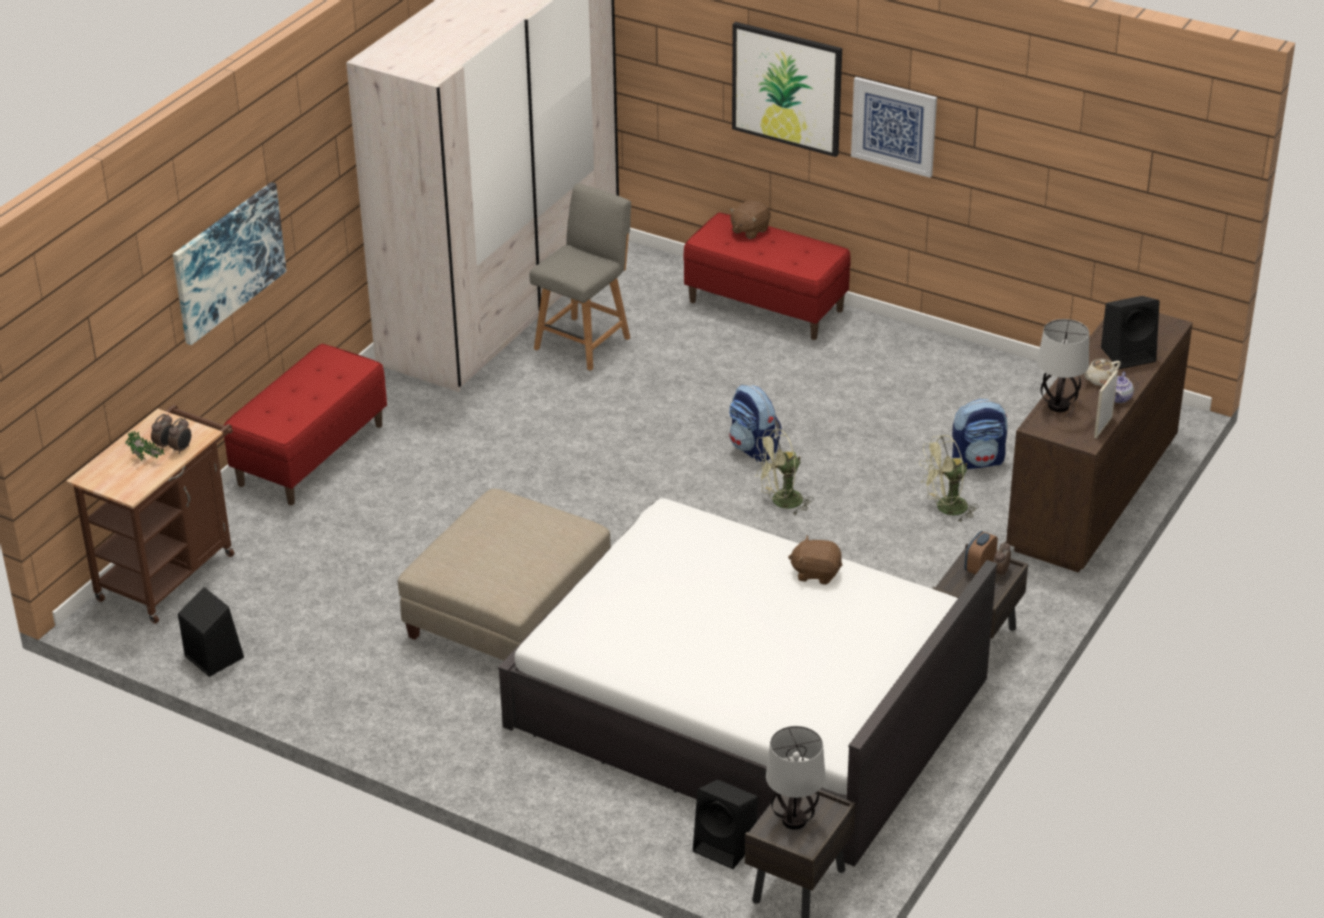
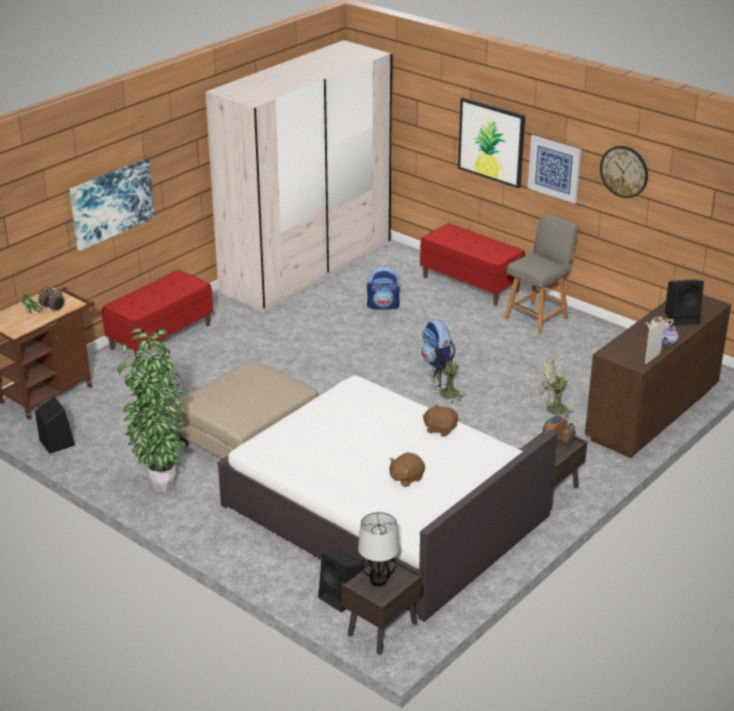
camera: 10 degrees right, 5 degrees down
grey chair [529,183,631,371] -> grey chair moved to [504,213,579,335]
brown plush toy [730,200,771,239] -> brown plush toy moved to [390,452,425,487]
green fan [753,429,814,515] -> black fan [430,345,467,403]
backpack [952,399,1007,469] -> backpack moved to [367,266,400,310]
table lamp [1037,319,1089,412] -> none
none -> potted plant [117,328,189,492]
none -> wall clock [600,146,648,198]

